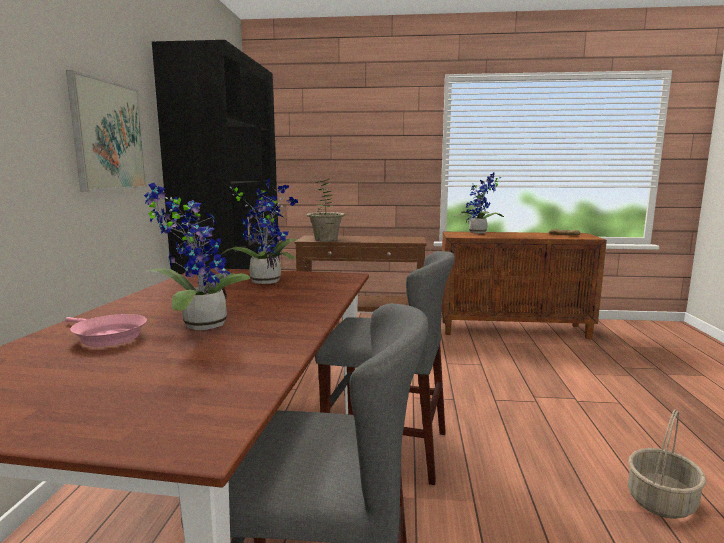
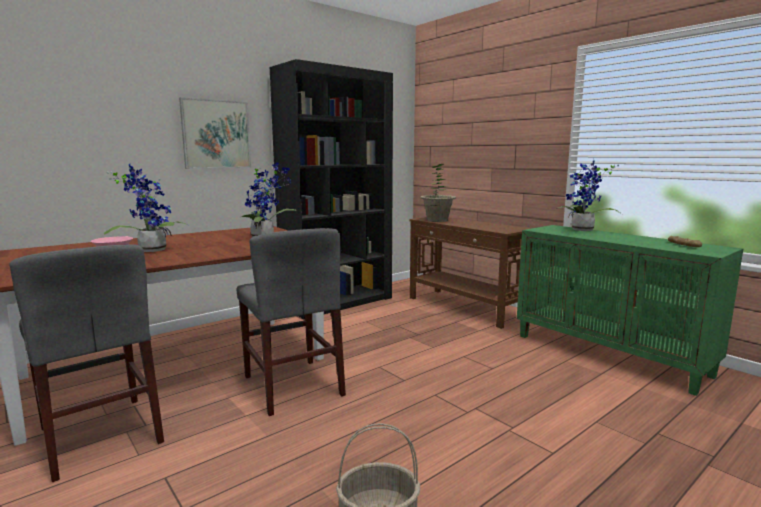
camera: 45 degrees right, 0 degrees up
brown cabinet [442,232,607,339] -> green cabinet [517,225,743,396]

